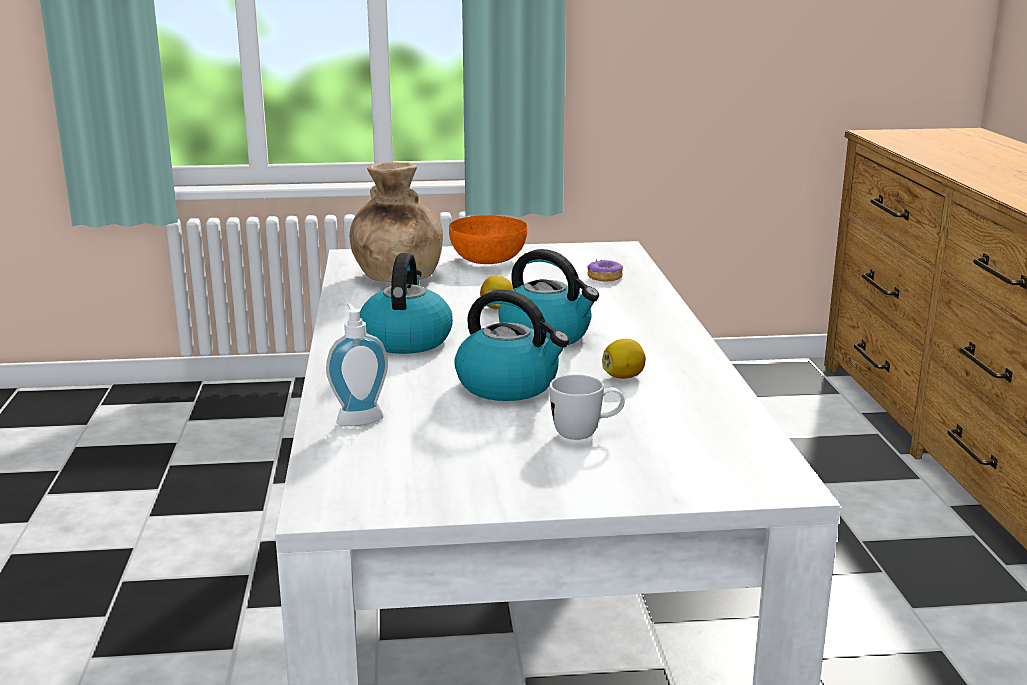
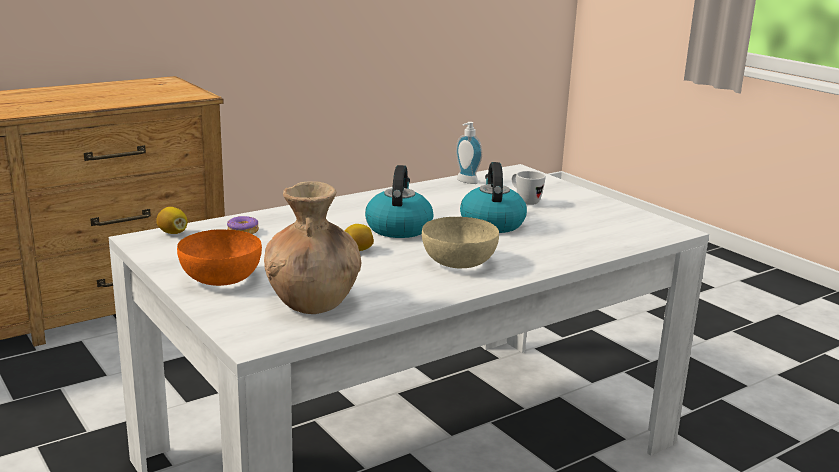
camera: 120 degrees left, 0 degrees up
soap dispenser [326,303,388,426] -> soap dispenser moved to [456,122,482,184]
kettle [360,253,453,354] -> beige bowl [422,217,499,268]
lemon [602,339,646,379] -> lemon moved to [156,207,188,234]

